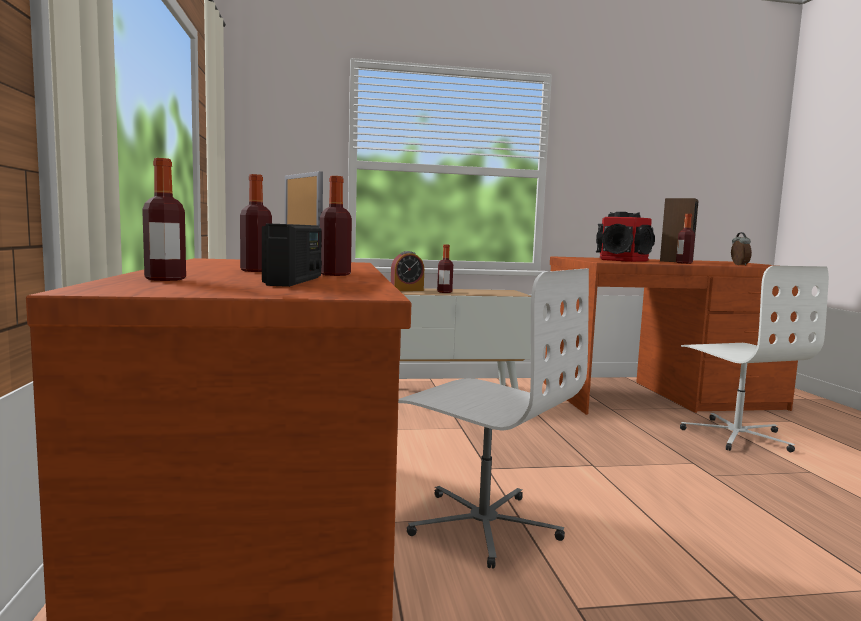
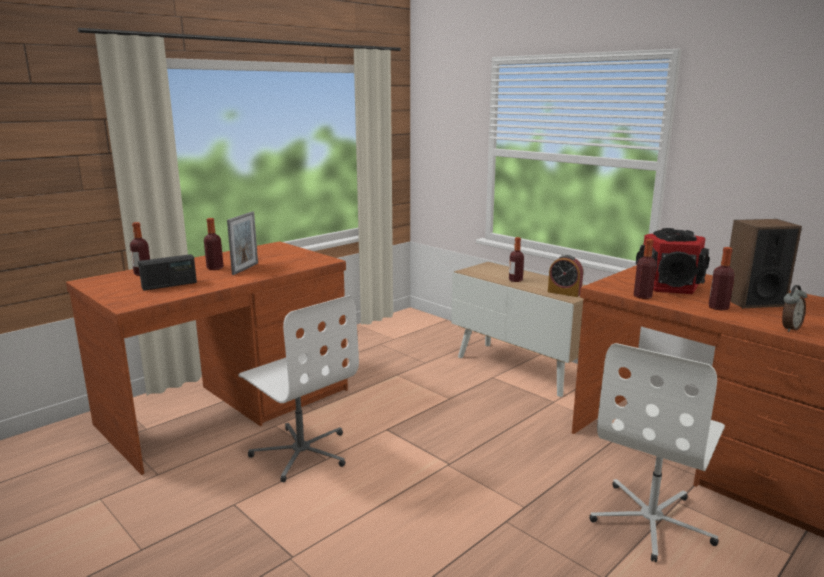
camera: 55 degrees right, 10 degrees up
bottle [320,176,352,276] -> bottle moved to [634,239,656,299]
alarm clock [391,251,424,291] -> alarm clock moved to [548,255,583,297]
white office chair [398,268,589,569] -> white office chair turned 45 degrees counterclockwise [238,295,359,482]

